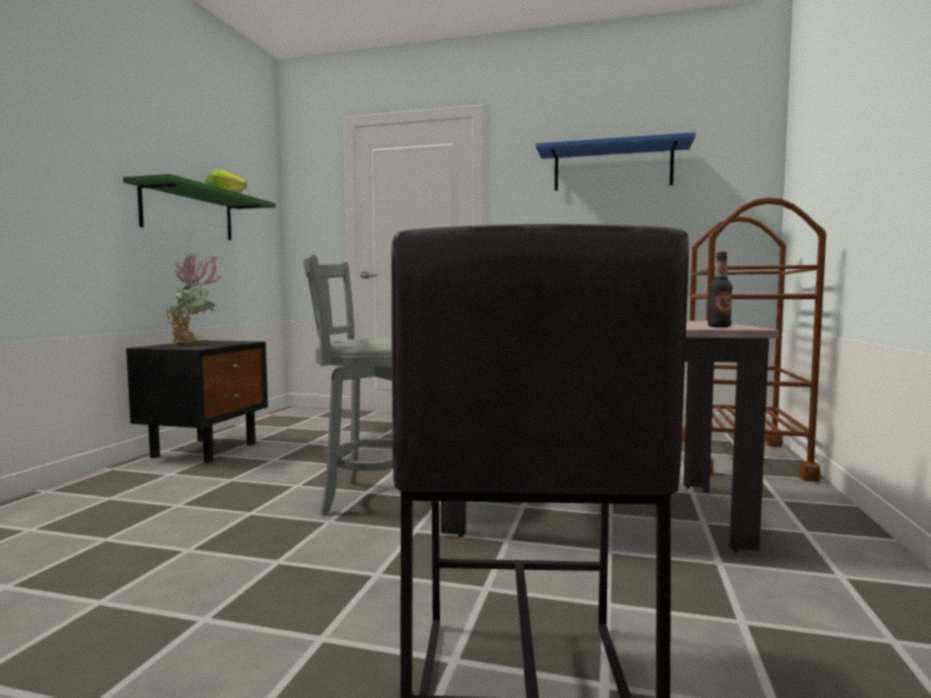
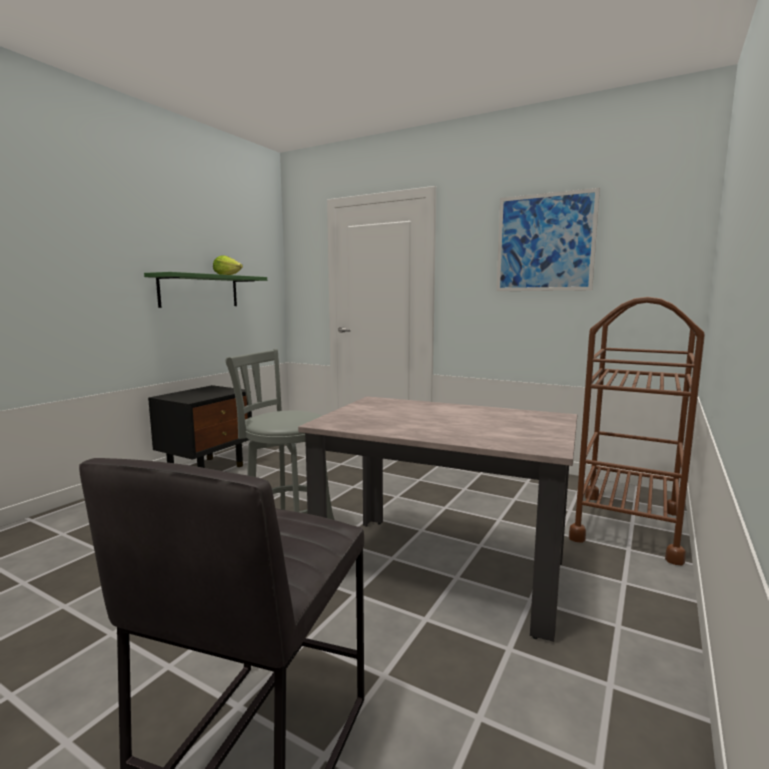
camera: 15 degrees right, 5 degrees up
potted plant [166,252,221,344] -> none
blue shelf [536,132,695,191] -> picture [496,188,600,291]
bottle [708,252,733,327] -> none

